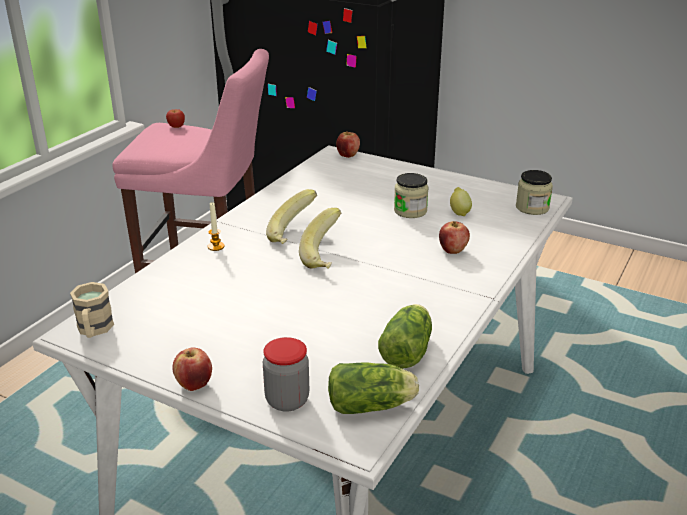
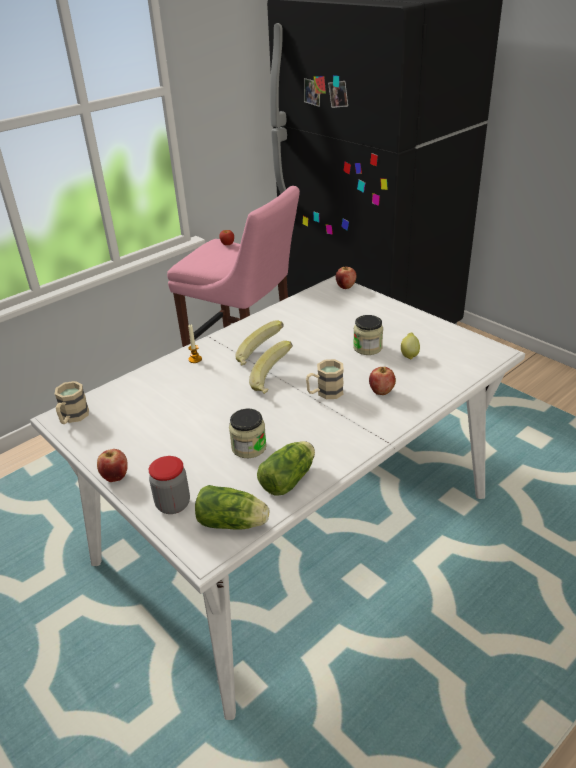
camera: 20 degrees right, 5 degrees up
jar [516,170,553,215] -> jar moved to [229,409,267,458]
none -> beige mug [306,359,344,399]

